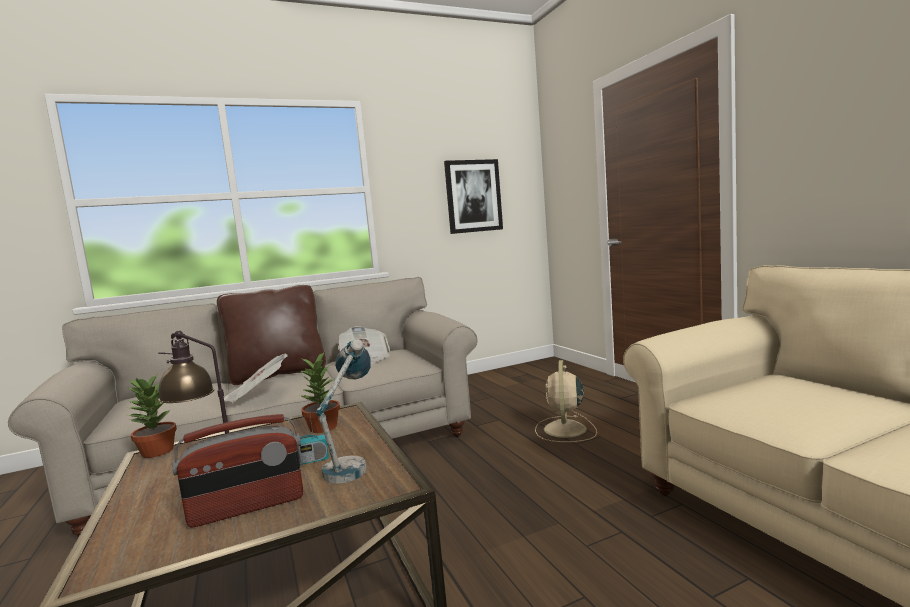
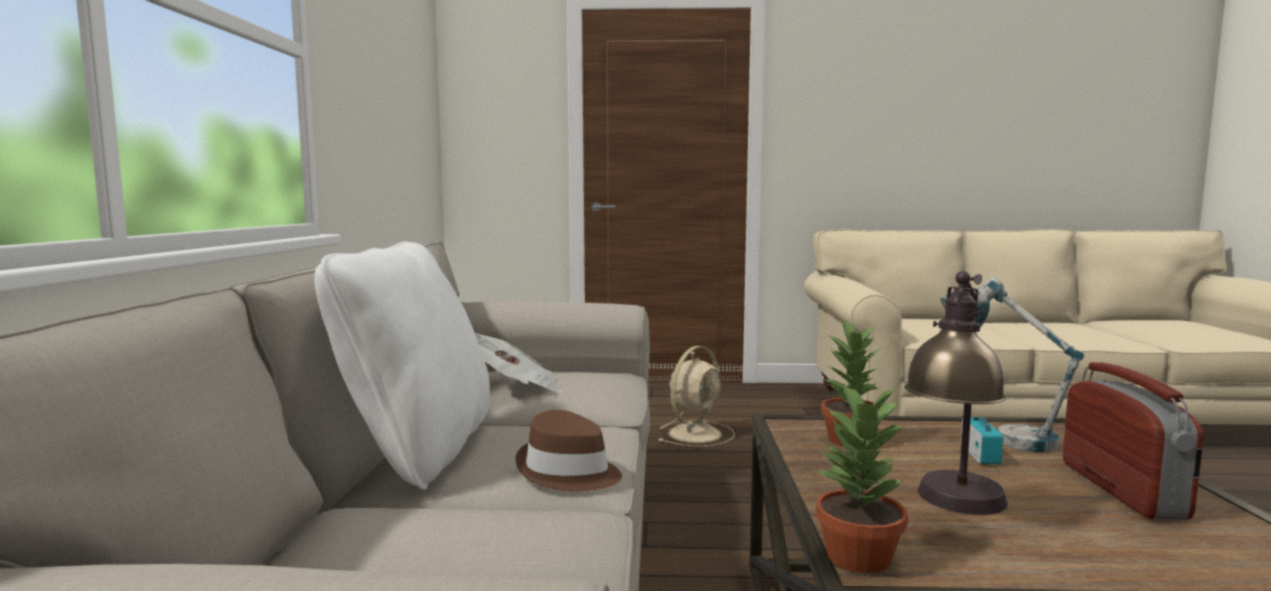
camera: 65 degrees left, 0 degrees up
brown pillow [217,285,326,385] -> white pillow [314,241,490,490]
newspaper [224,354,288,402] -> brown hat [516,410,622,492]
picture [444,159,503,234] -> none
beige fan [535,360,597,442] -> beige fan turned 90 degrees counterclockwise [659,346,735,447]

